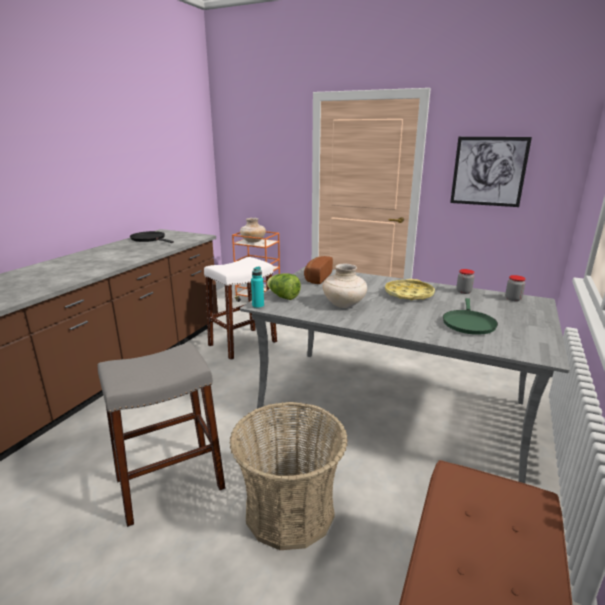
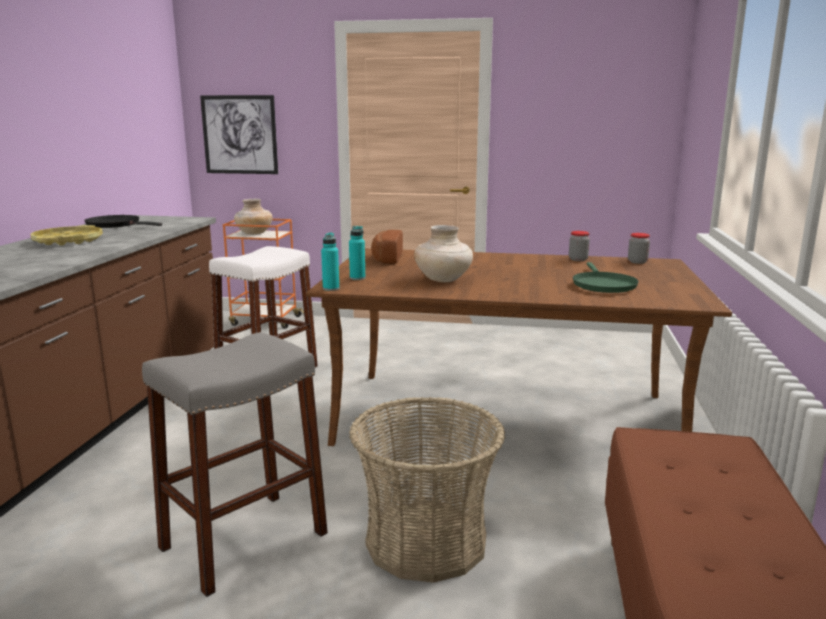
camera: 15 degrees left, 5 degrees down
grey dining table [240,266,570,483] -> brown dining table [306,248,732,446]
lettuce [267,274,301,300] -> turquoise bottle [349,226,365,280]
yellow tray [385,279,435,300] -> yellow tray moved to [31,225,103,245]
picture [450,137,532,207] -> picture moved to [200,95,278,174]

